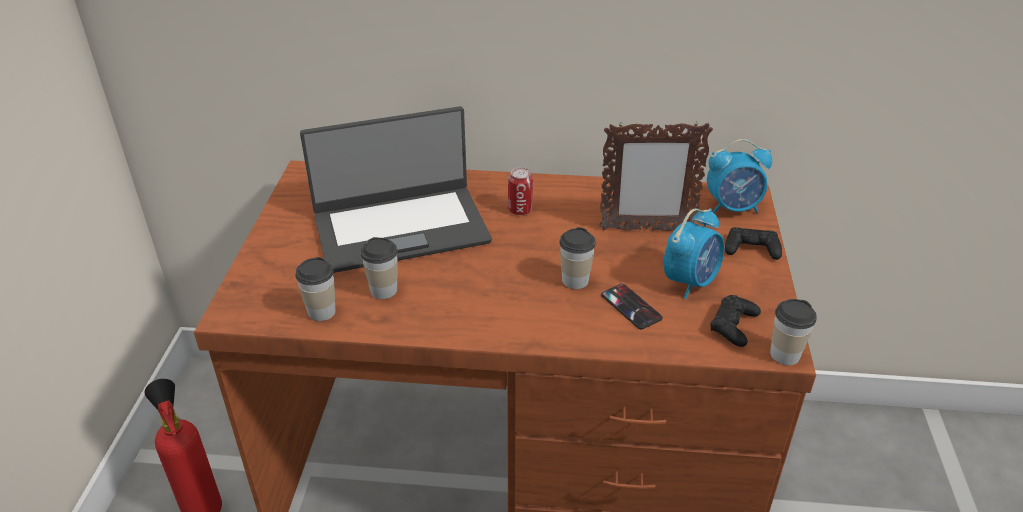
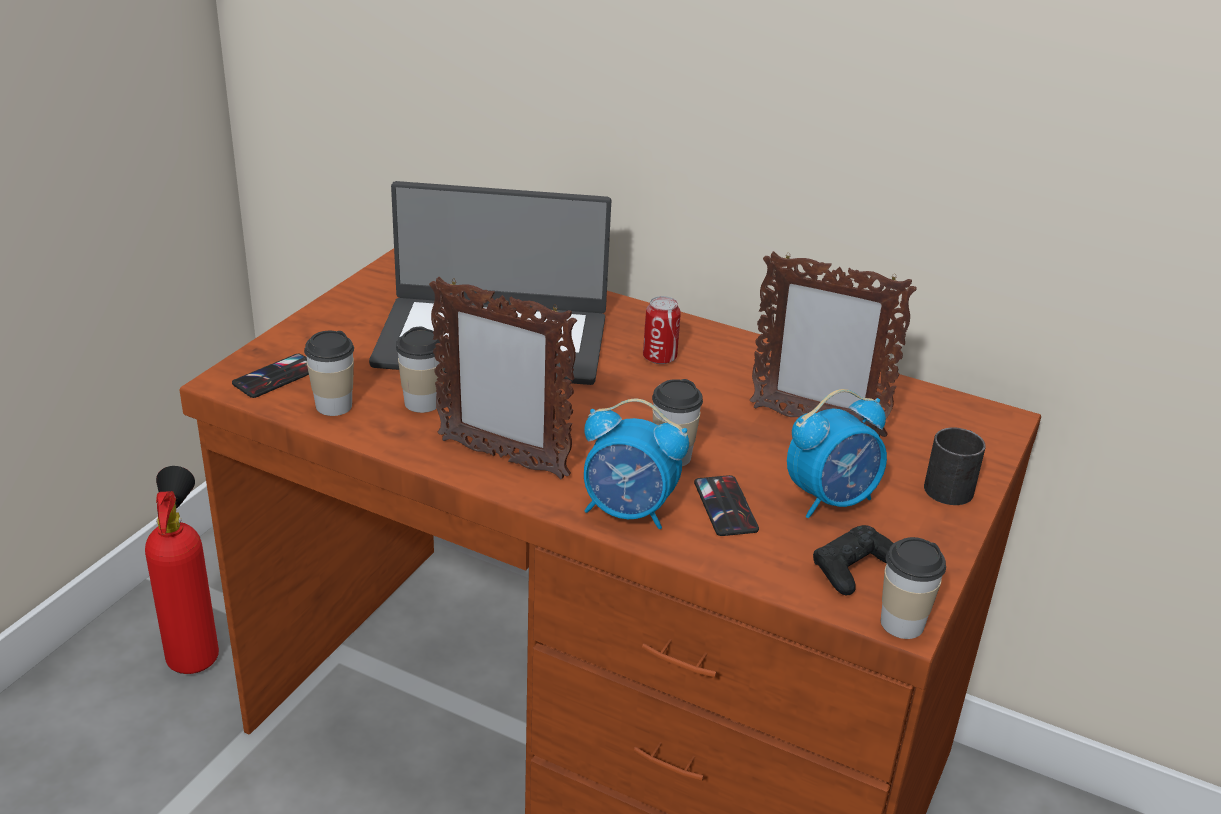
camera: 20 degrees right, 5 degrees down
alarm clock [707,139,772,213] -> alarm clock moved to [584,399,689,529]
black game controller [725,227,782,260] -> black mug [924,428,986,505]
none -> phone [232,354,309,398]
none -> picture frame [429,277,577,479]

